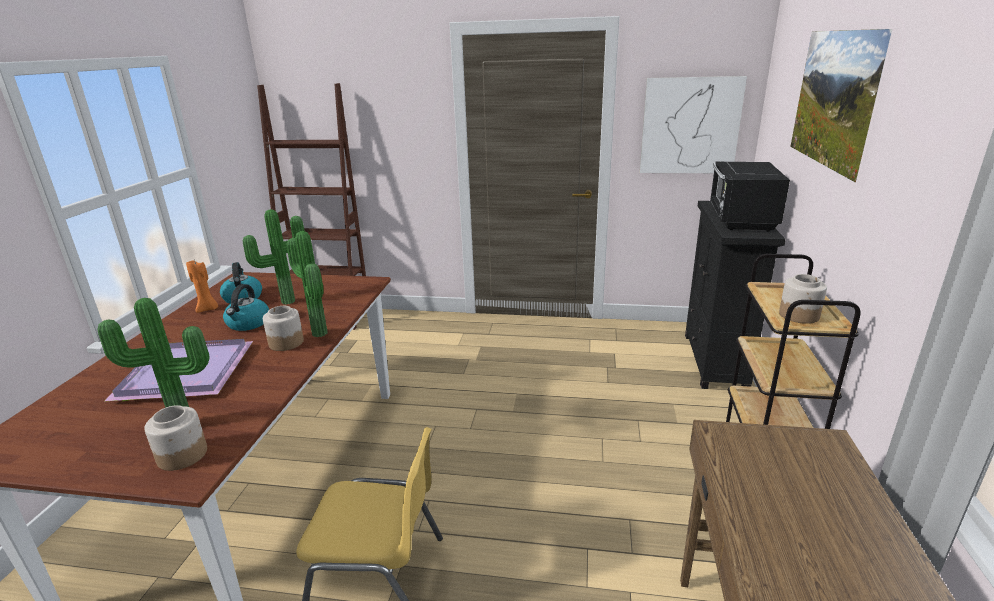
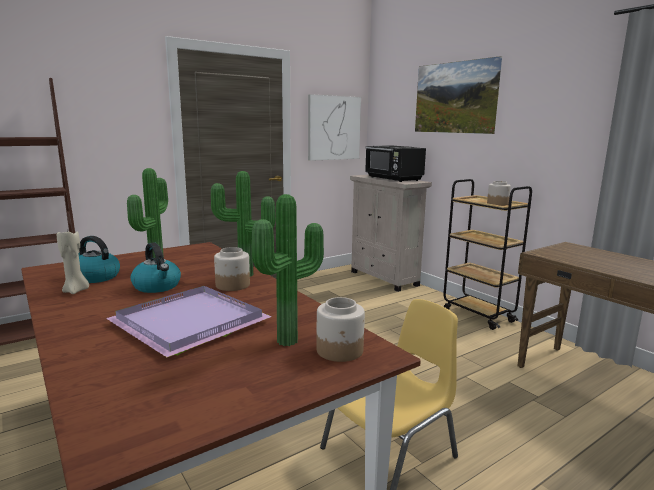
camera: 45 degrees left, 10 degrees down
orange candle [186,259,218,313] -> beige candle [57,231,89,294]
black cabinet [685,201,786,389] -> beige cabinet [350,175,432,292]

